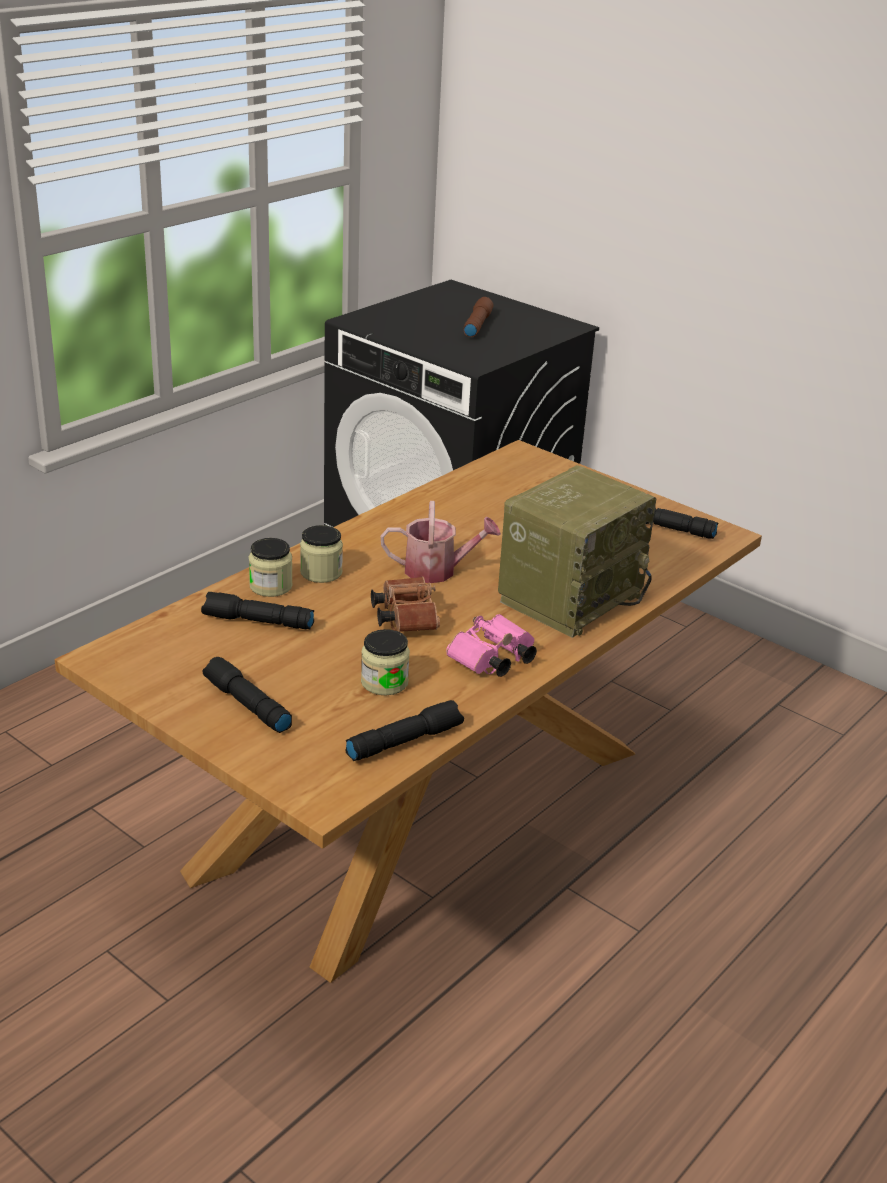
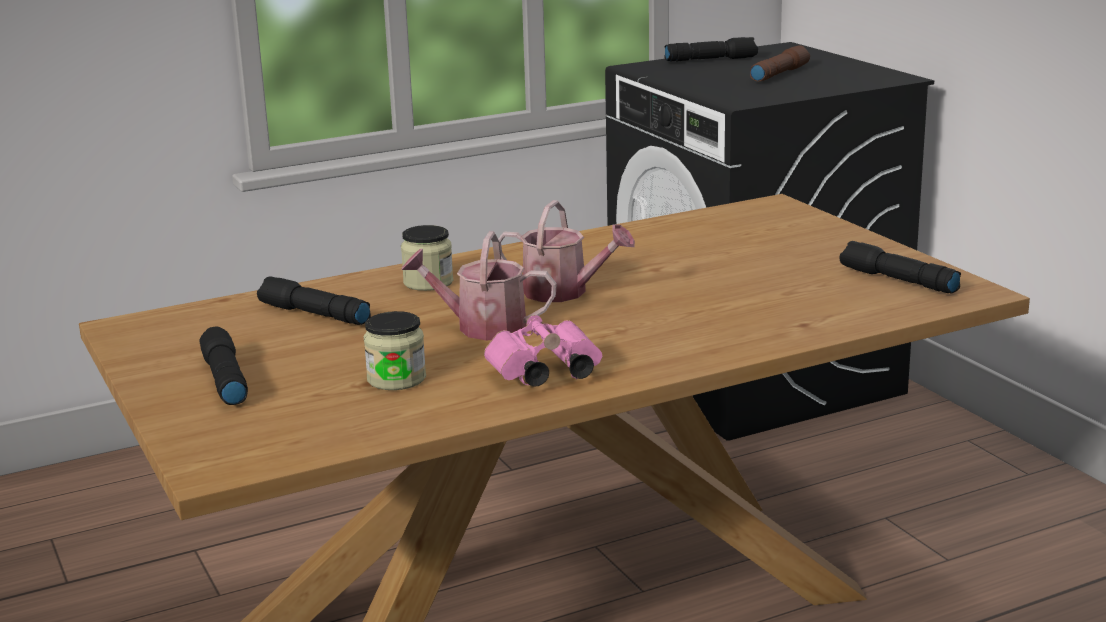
camera: 25 degrees right, 10 degrees down
jar [249,538,293,597] -> none
black flashlight [346,700,464,761] -> black flashlight moved to [664,37,758,62]
brown binoculars [371,577,440,632] -> watering can [401,231,557,341]
radio [498,465,656,638] -> none

